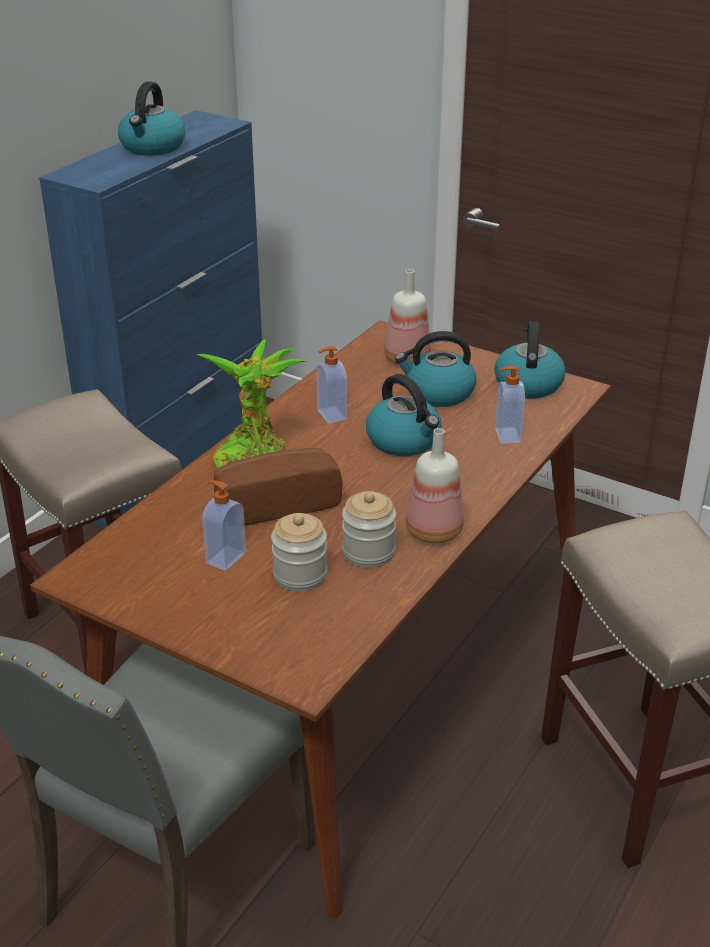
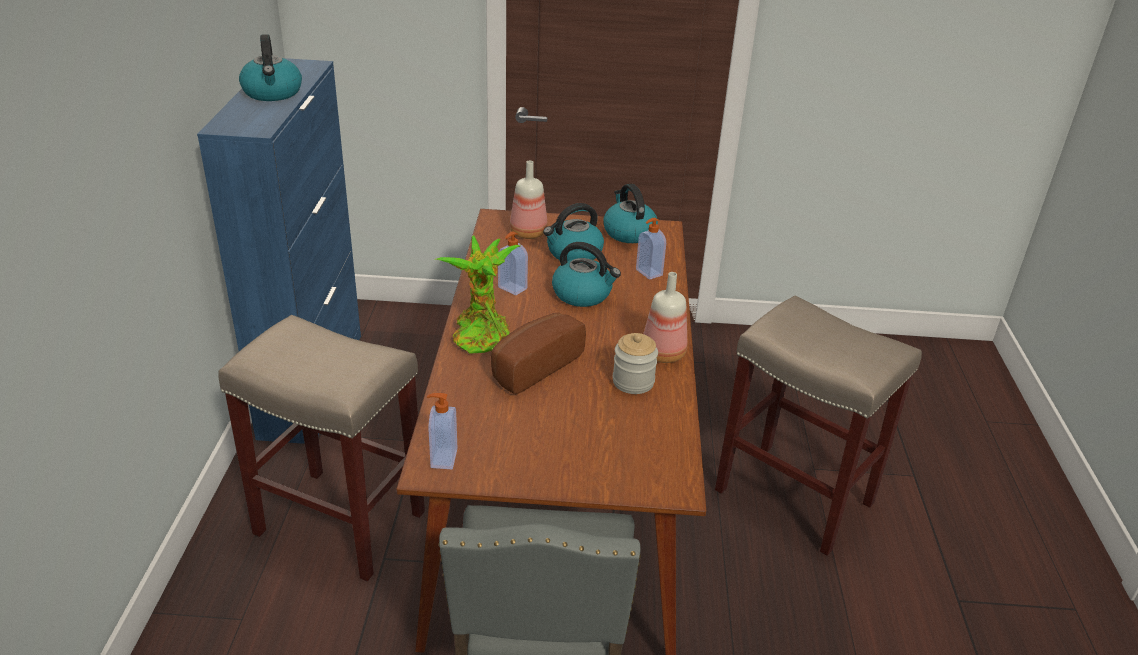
camera: 30 degrees left, 0 degrees up
soap dispenser [202,480,246,571] -> soap dispenser moved to [427,393,457,469]
jar [271,513,327,591] -> none

